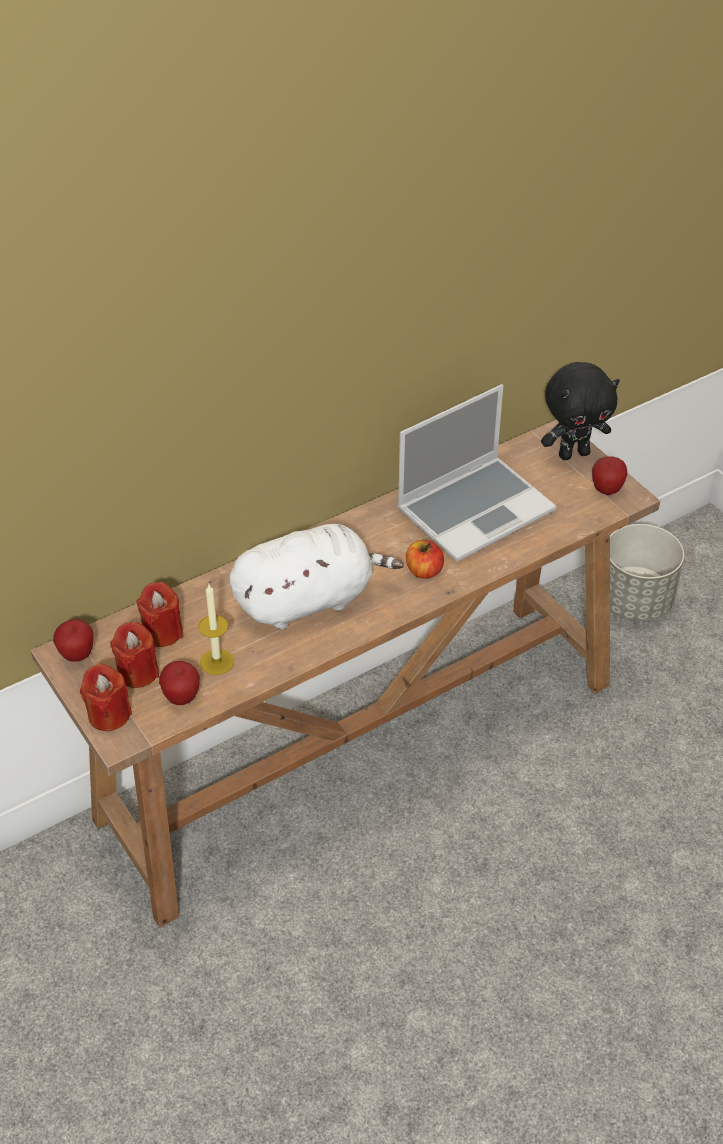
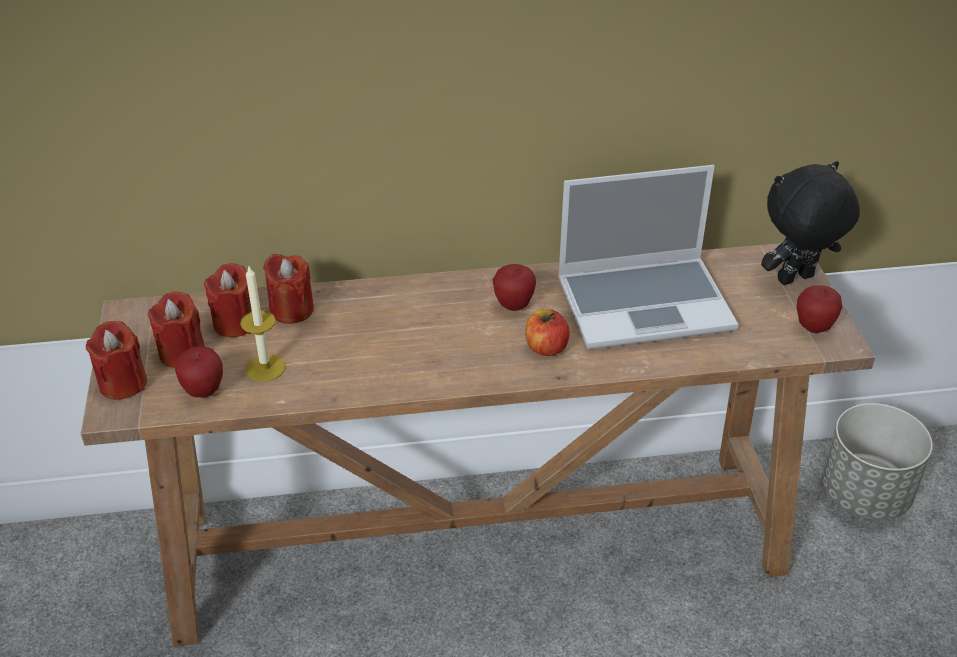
camera: 25 degrees right, 5 degrees down
apple [53,619,93,662] -> apple moved to [493,264,536,311]
white plush toy [229,524,404,629] -> none
black plush toy [541,362,620,460] -> black plush toy turned 150 degrees clockwise [761,161,860,285]
none -> red candle [263,254,314,324]

